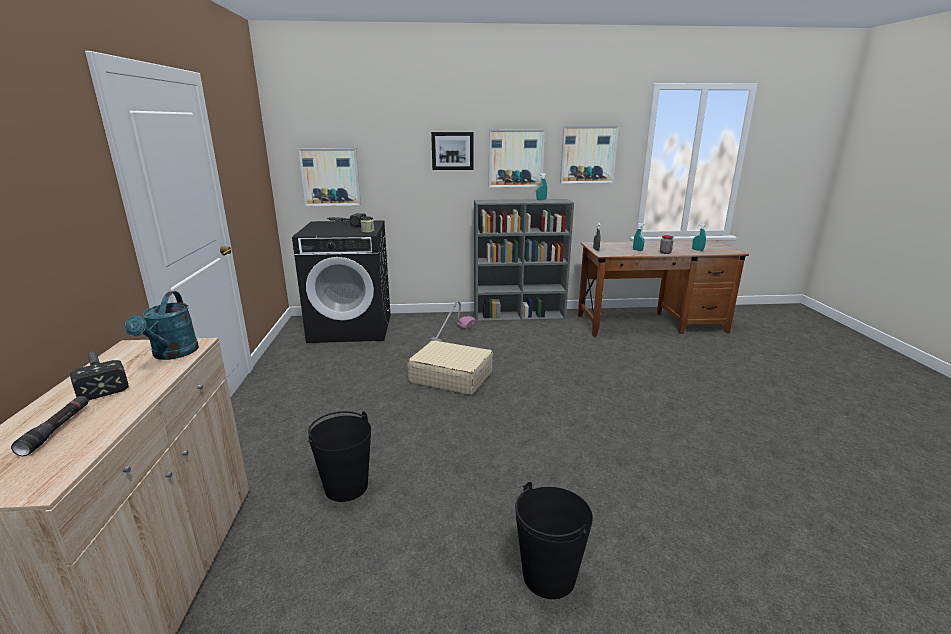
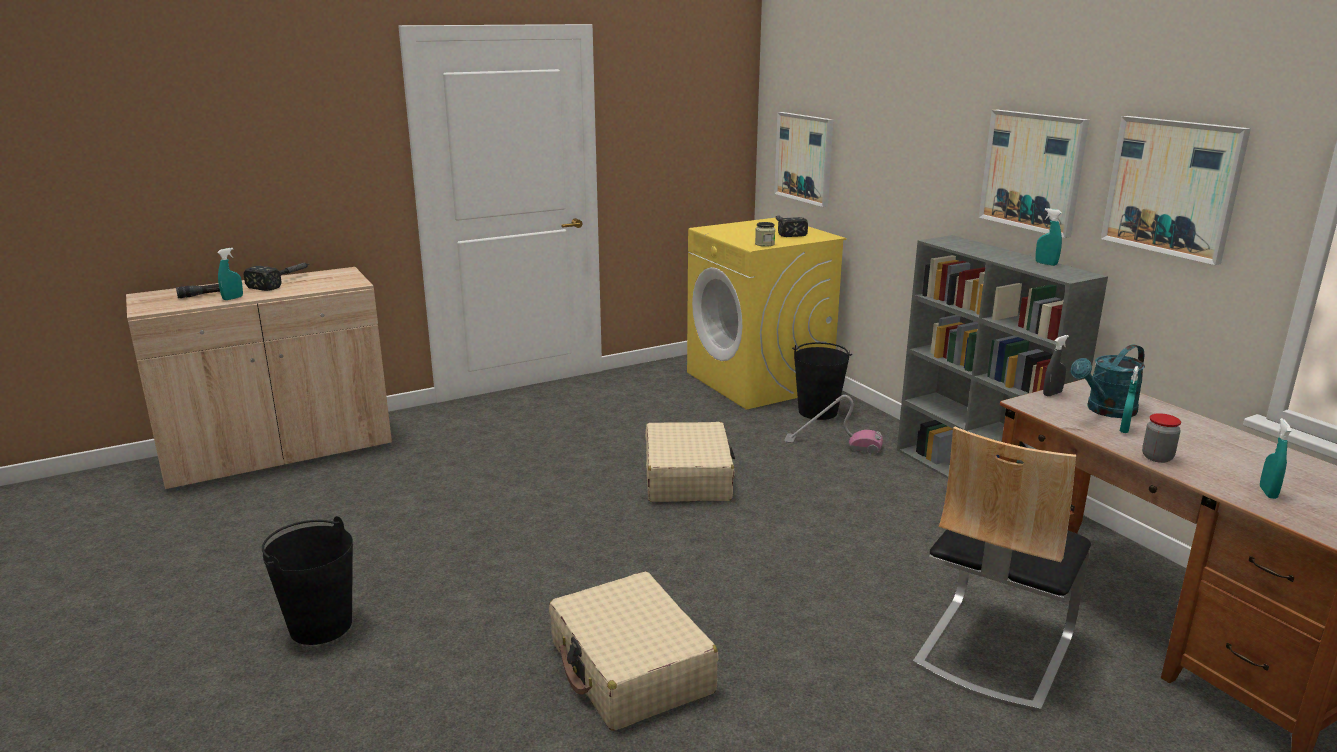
camera: 65 degrees right, 0 degrees up
turquoise watering can [124,291,199,360] -> turquoise watering can moved to [1071,344,1145,418]
black washing machine [292,221,391,343] -> yellow washing machine [687,218,846,410]
black bucket [308,411,371,502] -> black bucket moved to [792,342,852,420]
picture [431,132,474,170] -> none
none -> turquoise spray bottle [217,248,243,300]
none -> beige suitcase [549,571,718,731]
none -> chair [912,426,1091,712]

